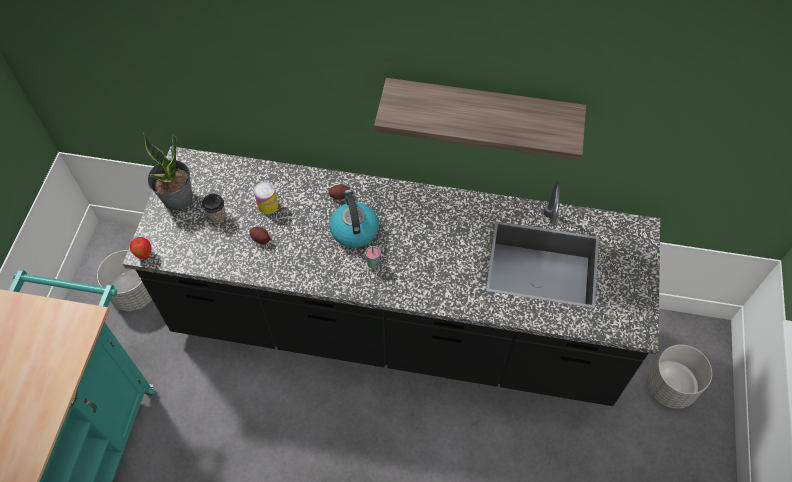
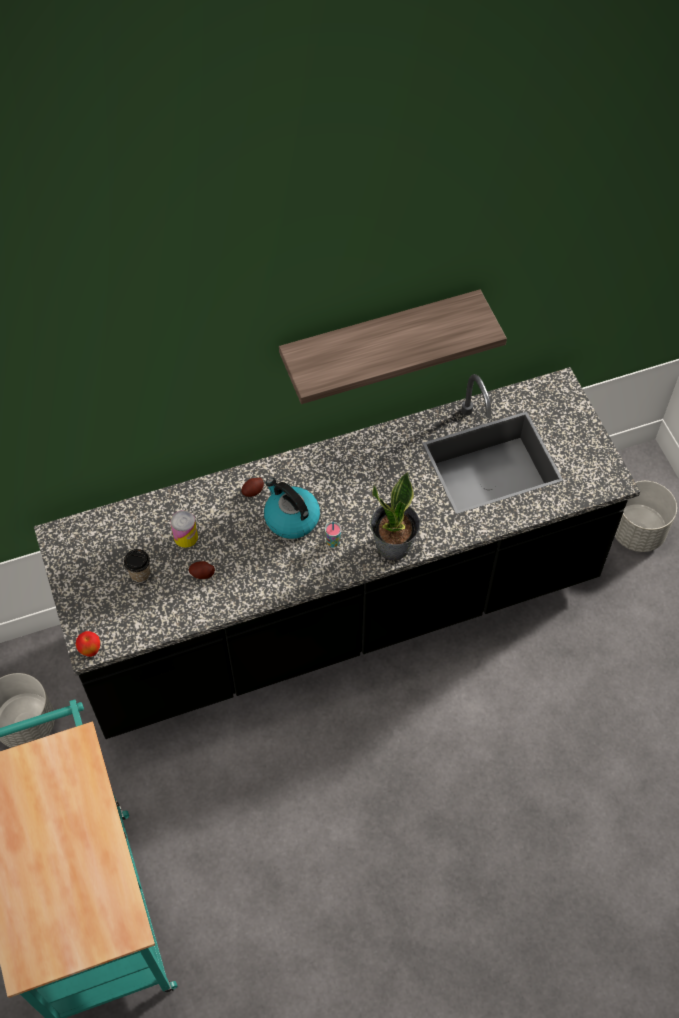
camera: 30 degrees left, 0 degrees up
potted plant [143,133,193,210] -> potted plant moved to [370,472,420,560]

